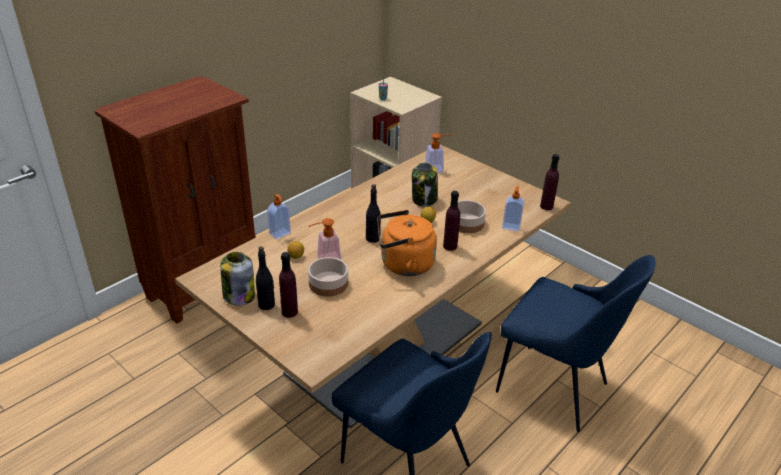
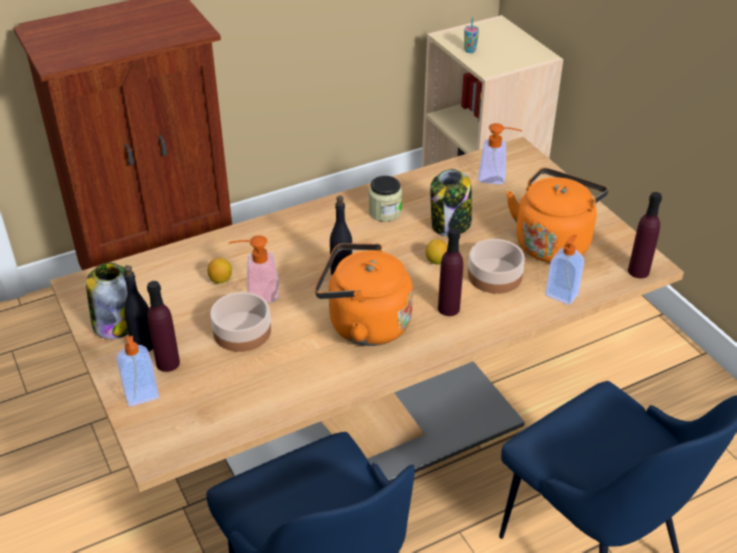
camera: 20 degrees right, 5 degrees up
soap dispenser [267,194,291,240] -> soap dispenser moved to [116,336,159,407]
none -> jar [369,176,402,222]
none -> orange kettle [506,168,609,263]

